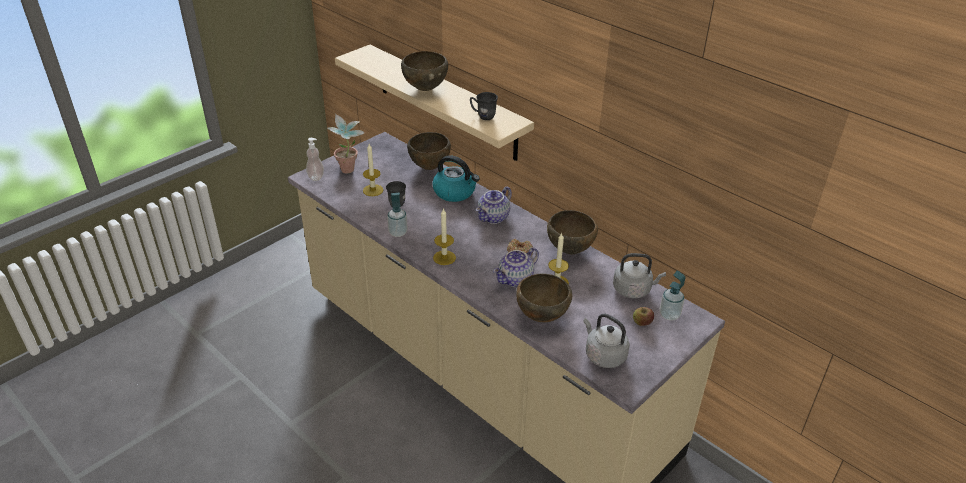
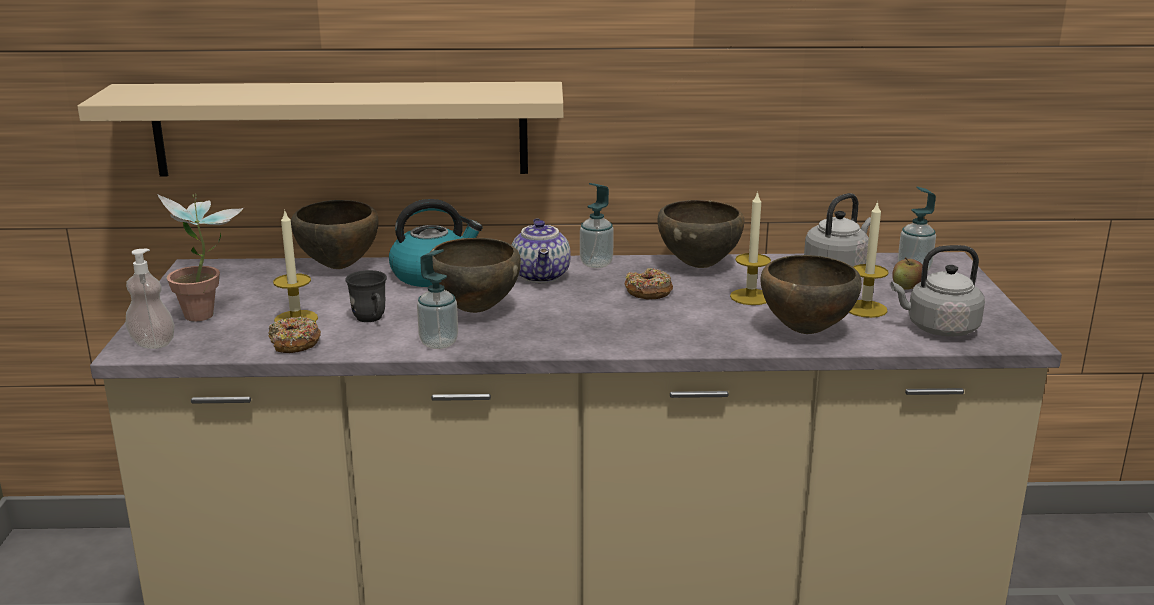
camera: 45 degrees left, 15 degrees down
brown bowl [401,51,448,91] -> brown bowl moved to [429,238,521,313]
candle [433,208,456,265] -> candle moved to [849,201,889,318]
grey mug [470,92,498,120] -> none
teapot [493,247,539,287] -> none
none -> donut [268,316,321,353]
none -> soap dispenser [580,183,614,268]

